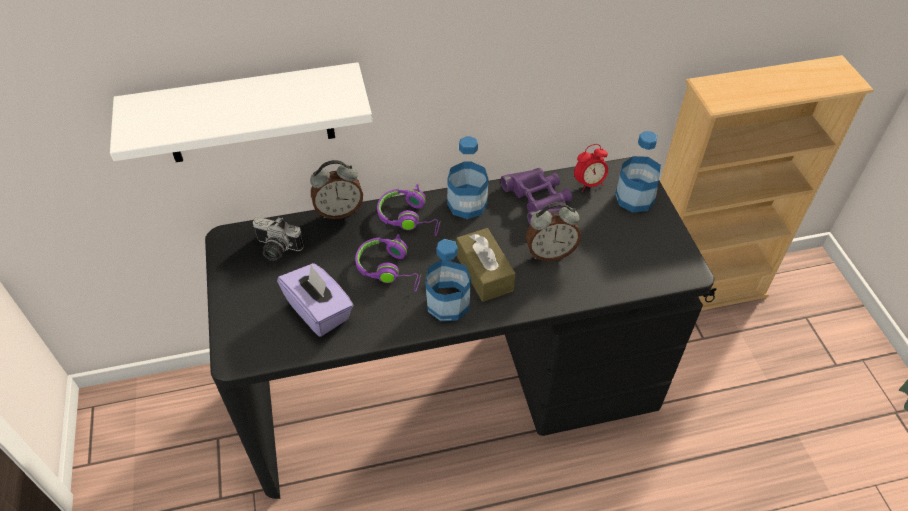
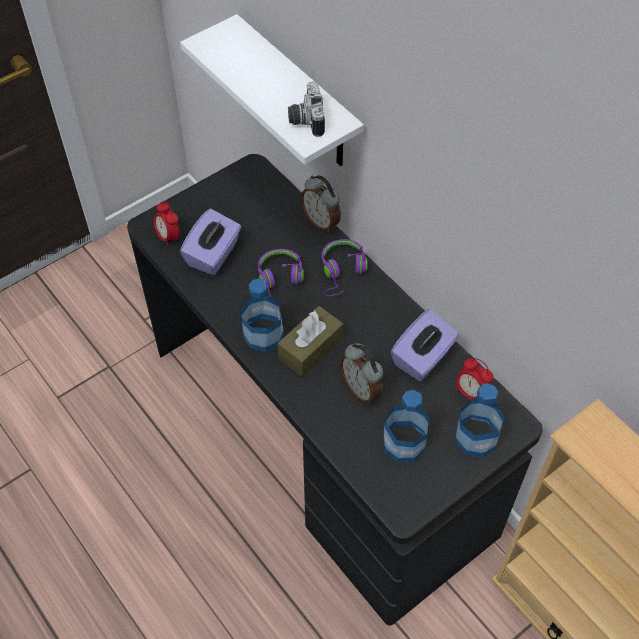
camera: 65 degrees right, 5 degrees up
camera [253,217,304,261] -> camera moved to [288,82,325,137]
bottle [447,136,488,219] -> bottle moved to [383,390,429,462]
purple binoculars [500,168,572,225] -> purple tissue box [390,309,459,382]
none -> alarm clock [153,201,179,247]

